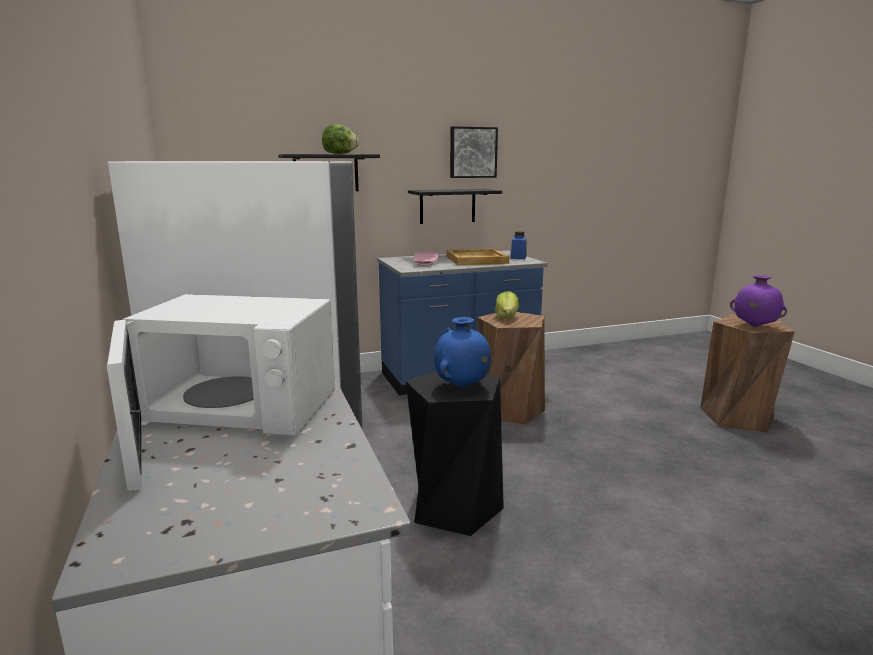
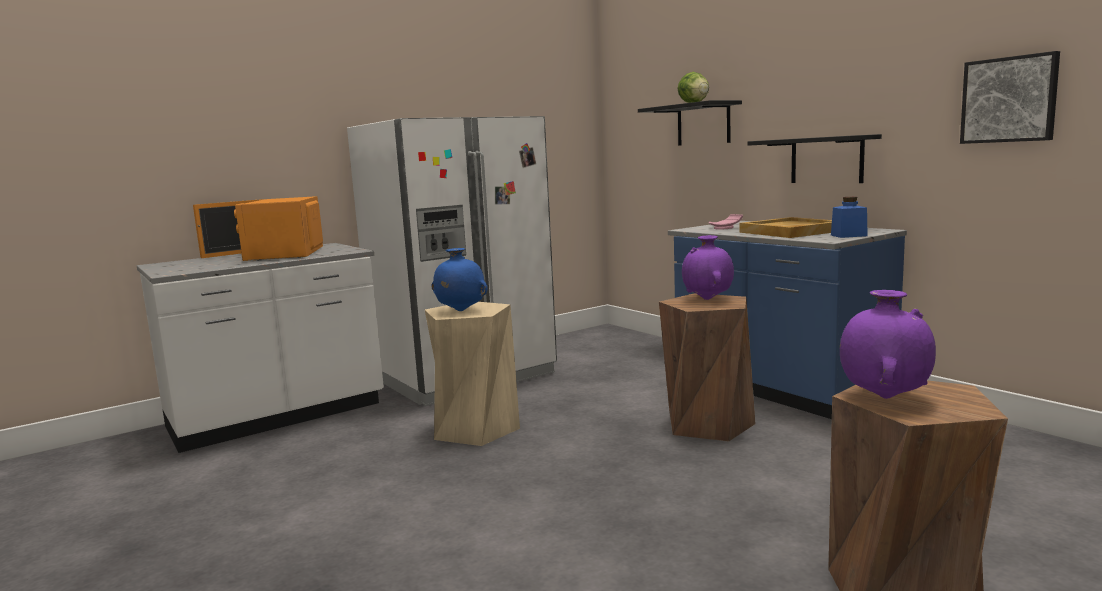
camera: 75 degrees right, 5 degrees down
white microwave [107,294,335,491] -> orange microwave [193,196,323,261]
black stool [406,371,504,536] -> beige stool [425,302,520,446]
picture [450,126,498,178] -> picture moved to [960,51,1060,144]
lettuce [495,291,519,319] -> purple vase [682,235,734,300]

